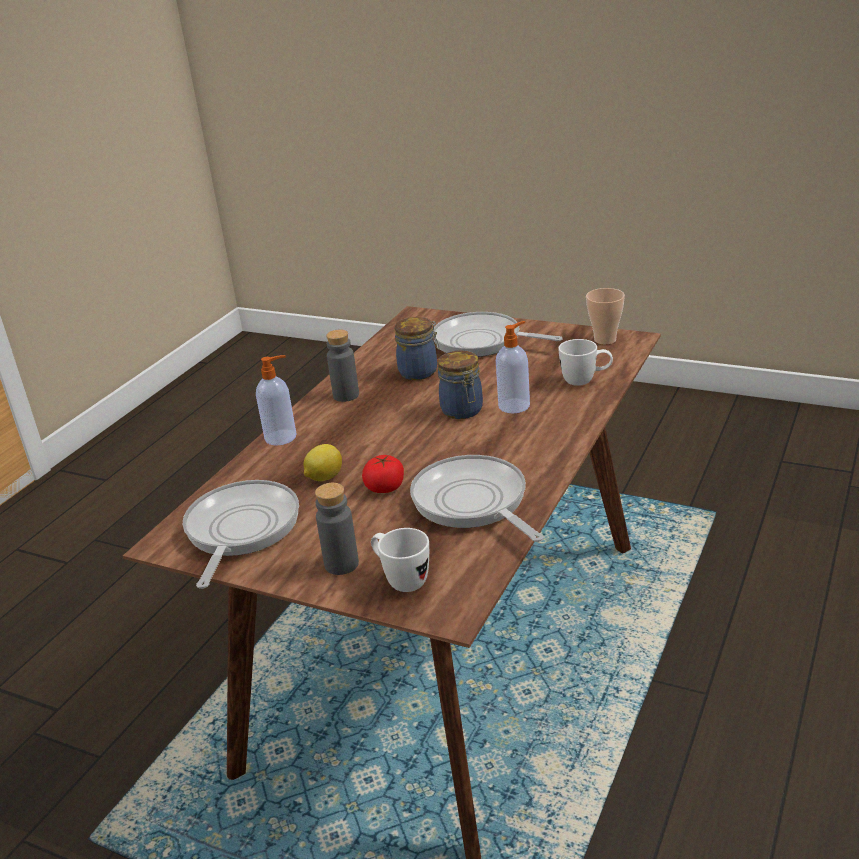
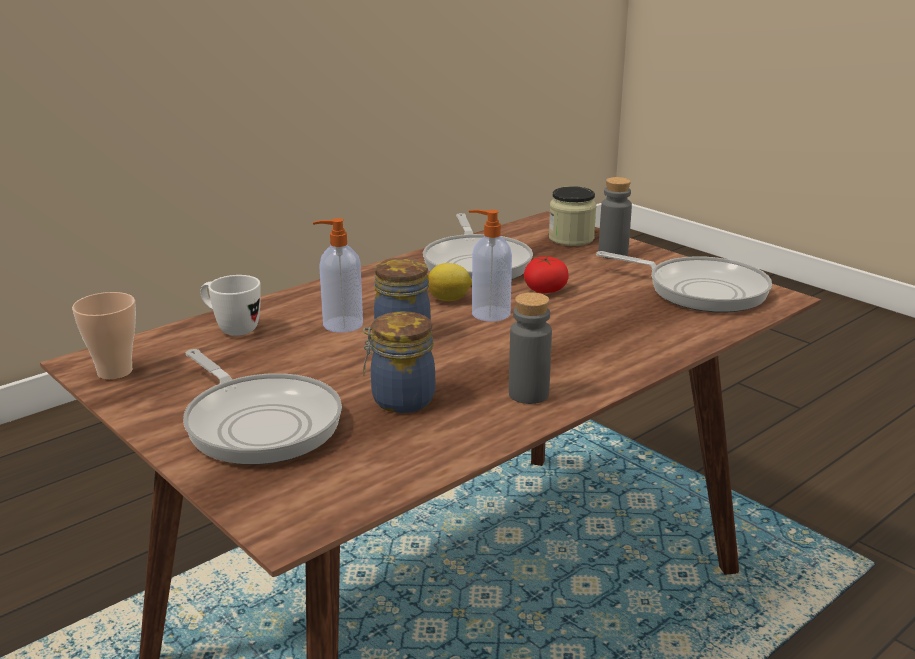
camera: 160 degrees left, 5 degrees down
frying pan [183,480,299,589] -> frying pan turned 90 degrees counterclockwise [596,251,772,313]
soap dispenser [256,355,296,446] -> soap dispenser moved to [469,210,512,321]
lemon [303,444,342,481] -> lemon moved to [428,263,472,301]
white mug [371,528,429,592] -> jar [549,186,596,246]

